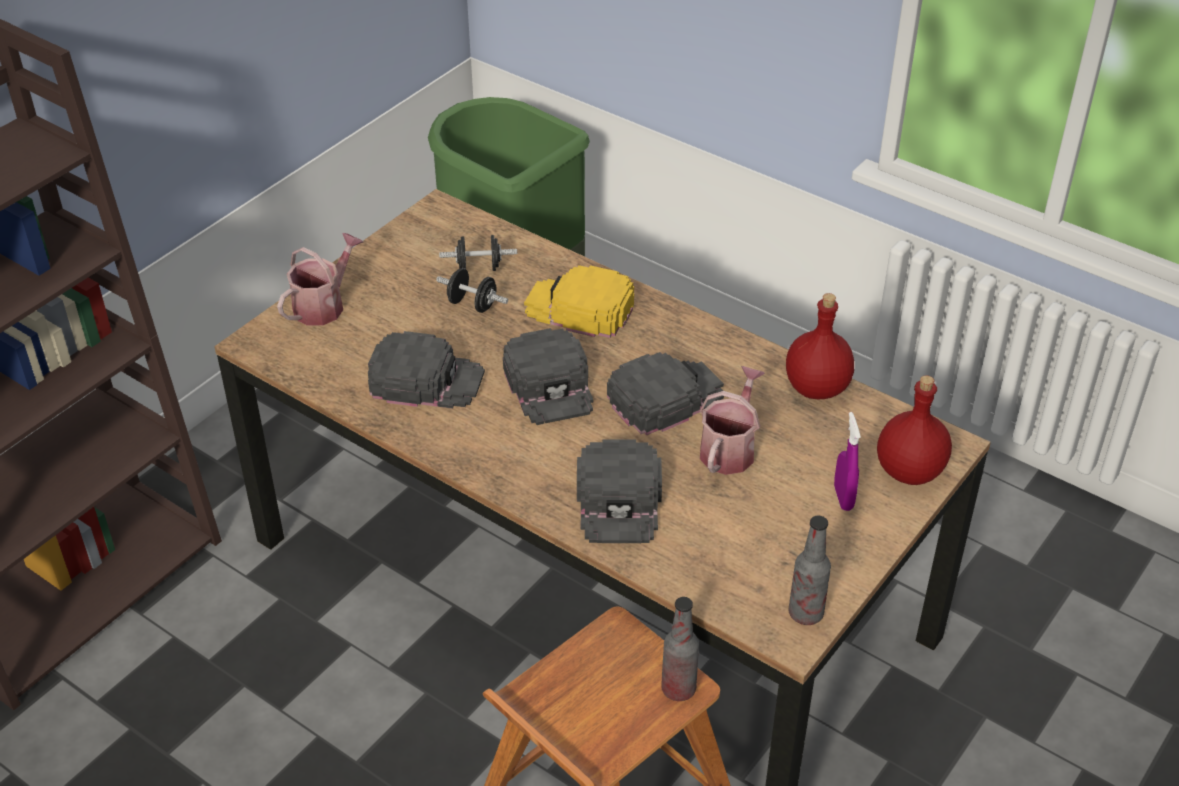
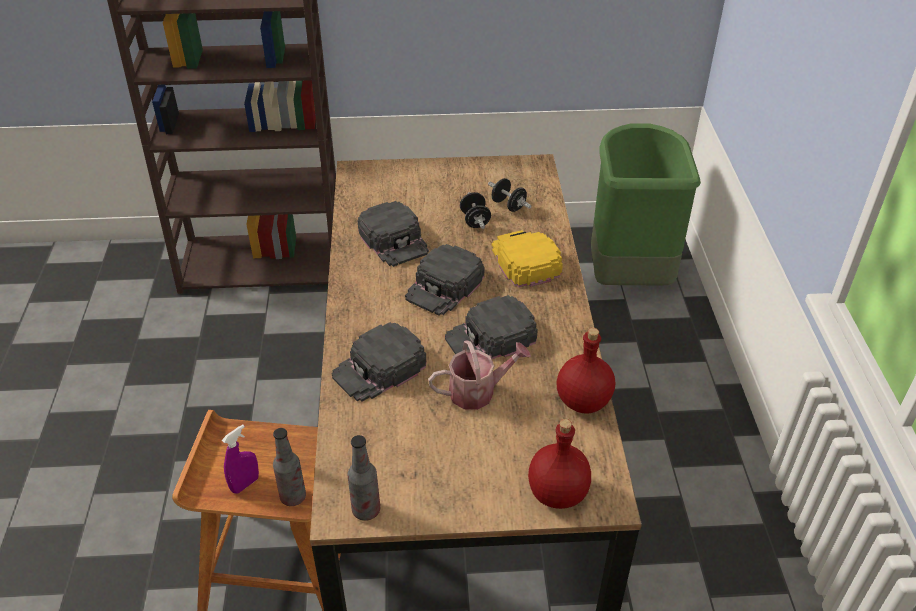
camera: 50 degrees right, 0 degrees up
watering can [277,233,363,326] -> none
black cap [607,352,724,435] -> black cap turned 135 degrees clockwise [445,295,538,359]
purple spray bottle [834,412,861,511] -> purple spray bottle moved to [222,424,259,494]

